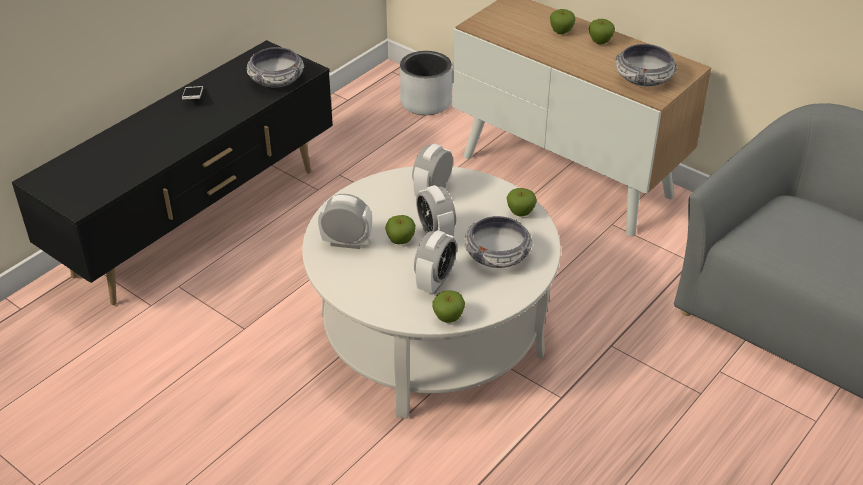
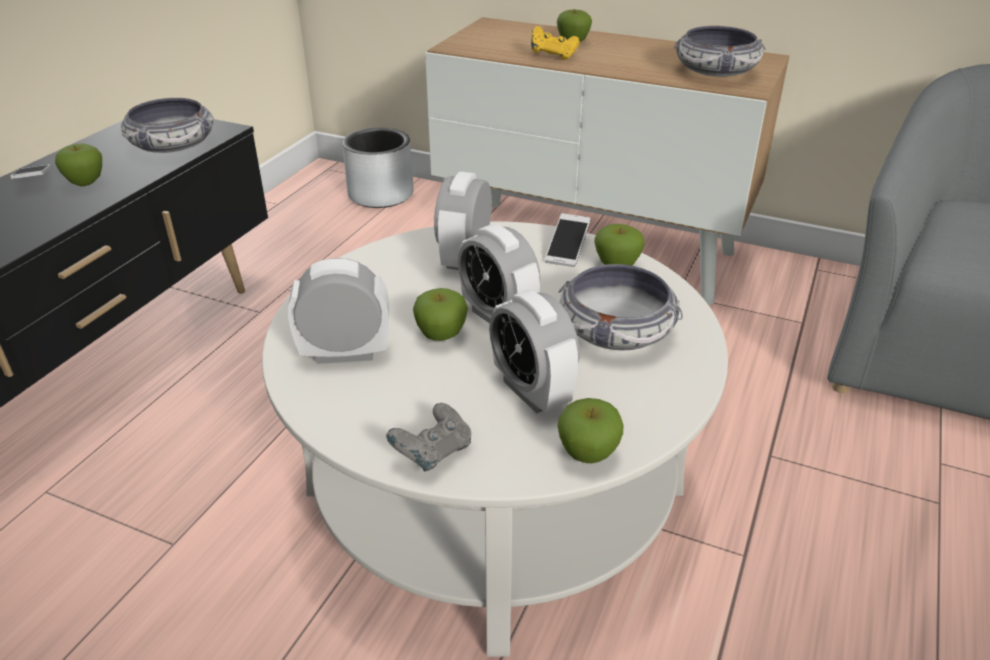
camera: 15 degrees left, 5 degrees down
alarm clock [414,230,457,294] -> alarm clock turned 135 degrees clockwise [489,290,580,414]
apple [589,19,615,45] -> apple moved to [55,143,102,186]
none -> grey game controller [386,403,471,471]
none -> yellow game controller [531,26,580,60]
none -> phone [545,213,590,267]

